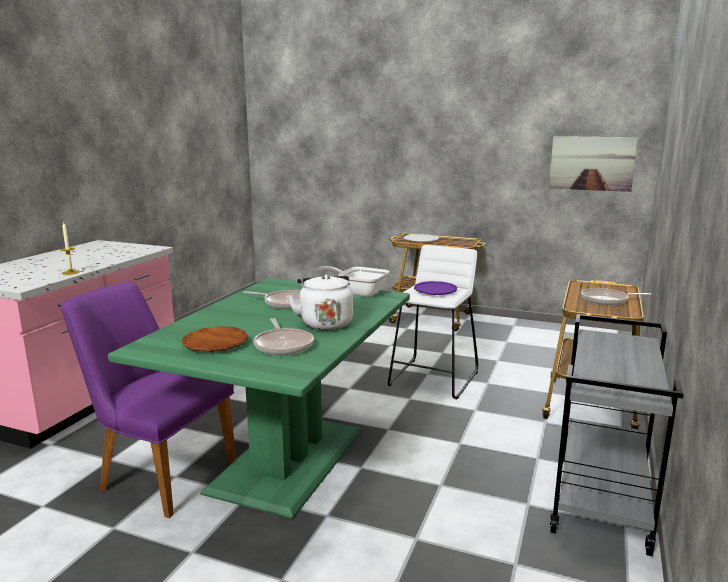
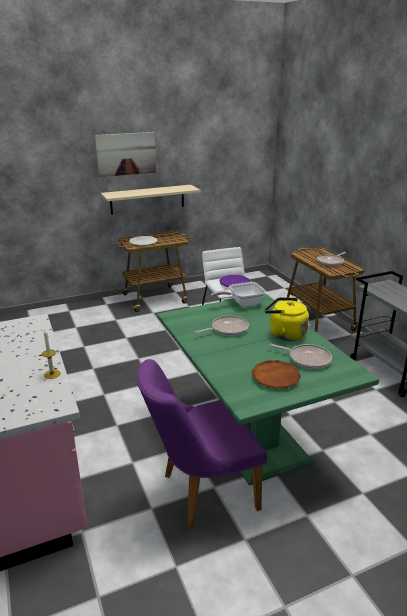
camera: 45 degrees left, 10 degrees up
white kettle [288,274,353,330] -> yellow kettle [265,297,309,341]
picture [549,136,638,192] -> picture moved to [95,132,156,177]
none -> beige shelf [101,185,200,215]

